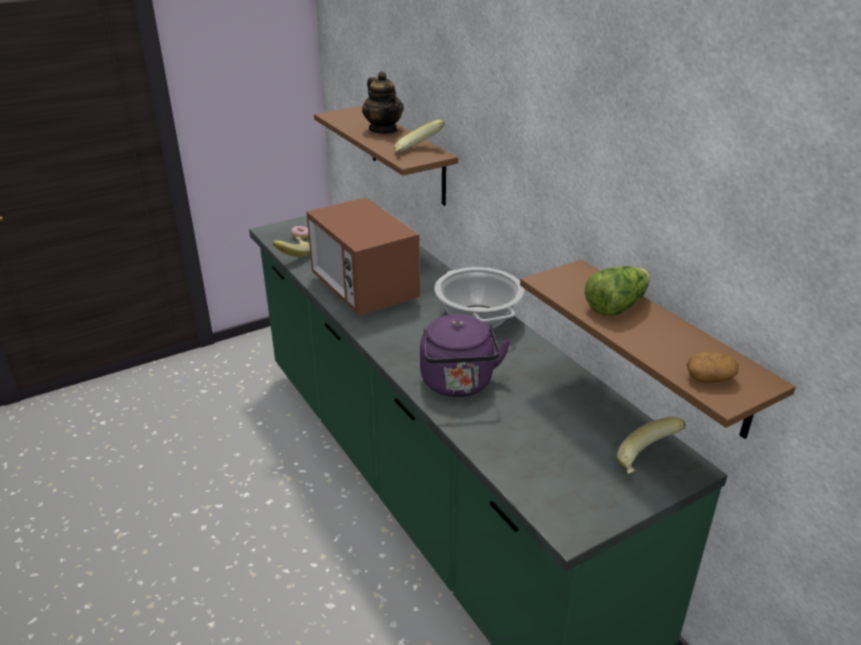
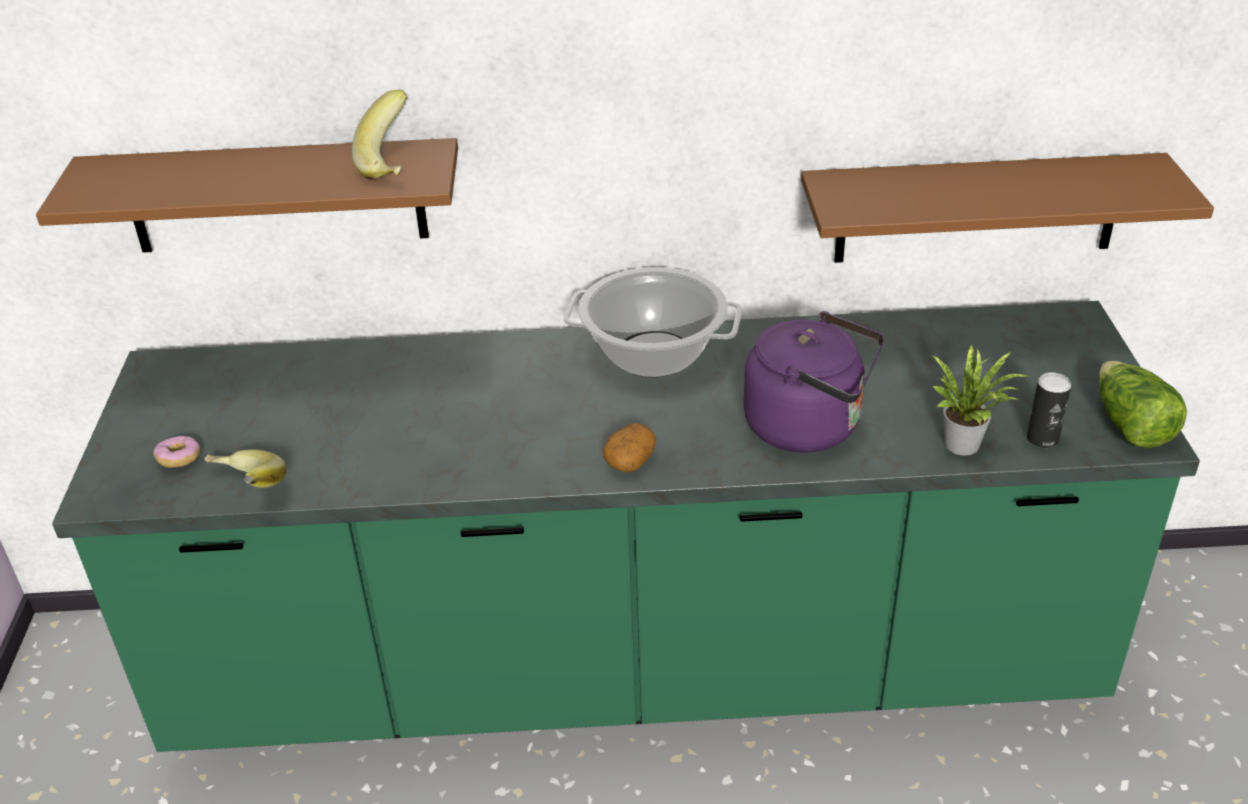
camera: 60 degrees left, 5 degrees up
microwave [306,197,420,316] -> none
teapot [362,71,404,134] -> none
lettuce [585,266,650,316] -> lettuce moved to [1099,361,1187,448]
banana [617,417,685,474] -> none
potato [687,352,739,383] -> potato moved to [603,423,656,472]
none -> potted plant [932,345,1027,456]
none -> can [1027,372,1071,448]

